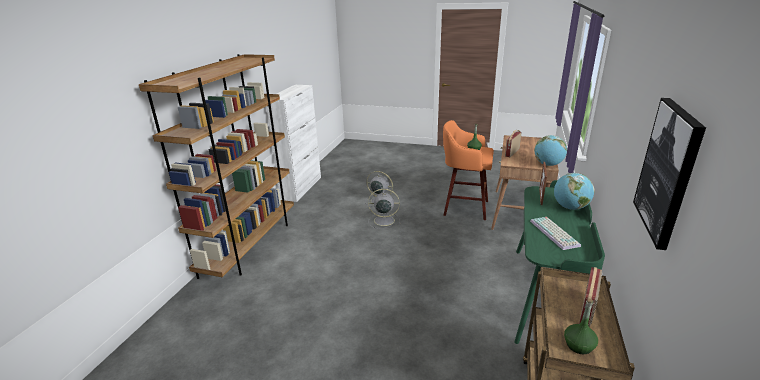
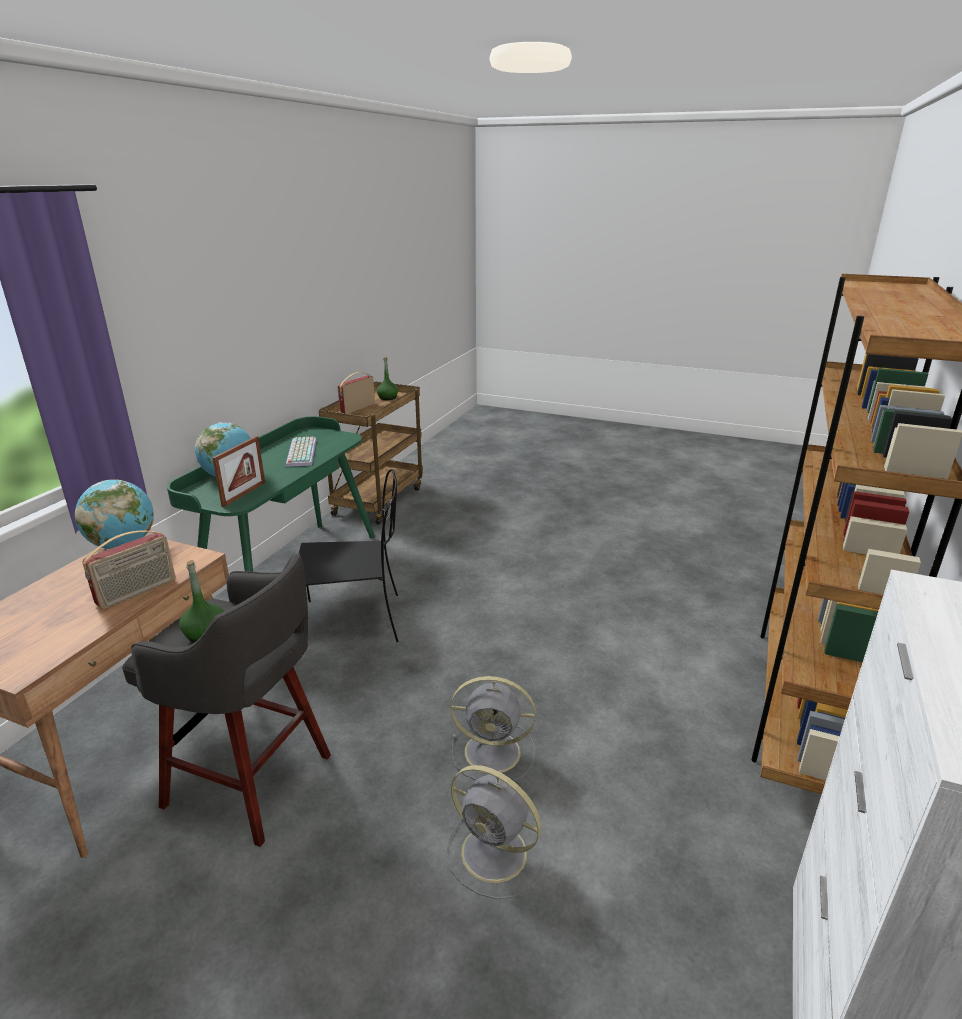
camera: 175 degrees left, 0 degrees up
orange stool [443,120,494,220] -> grey stool [122,554,331,847]
picture [633,98,706,250] -> none
none -> black chair [299,469,399,642]

